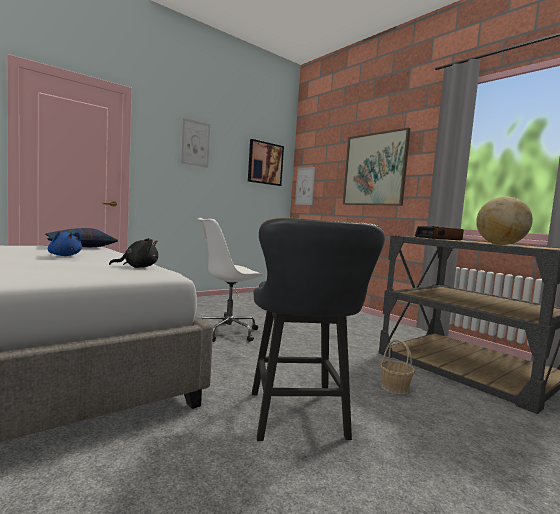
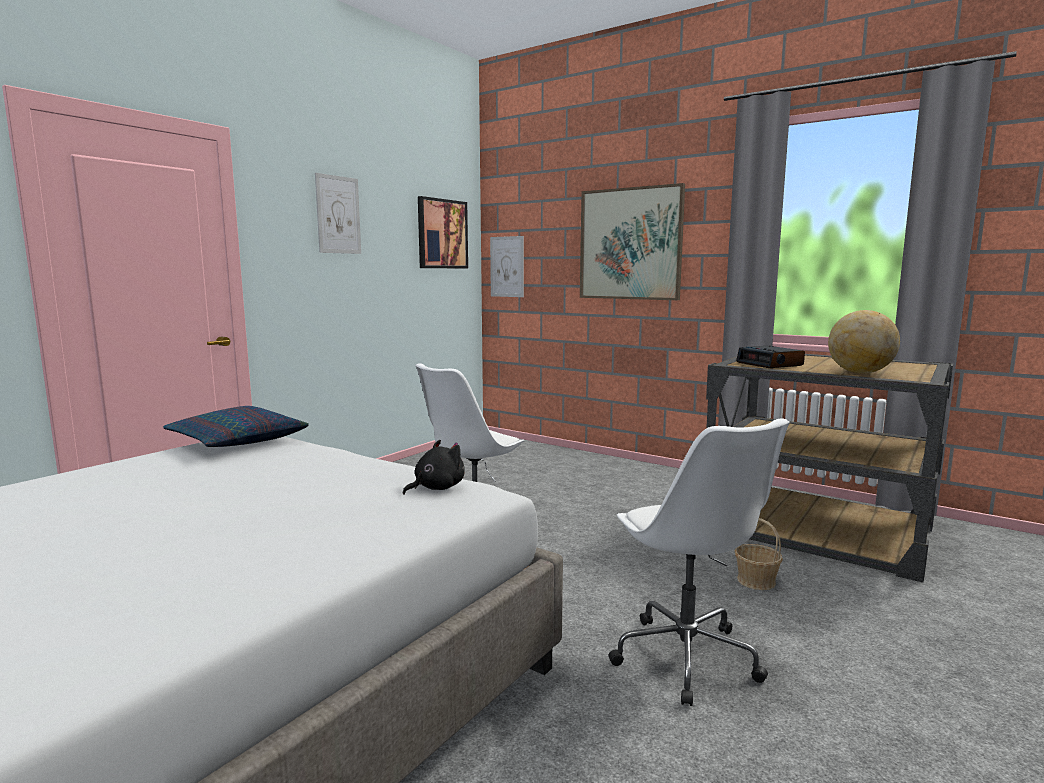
camera: 15 degrees left, 5 degrees up
blue plush toy [48,231,82,256] -> none
grey stool [252,218,385,441] -> white office chair [608,418,790,706]

